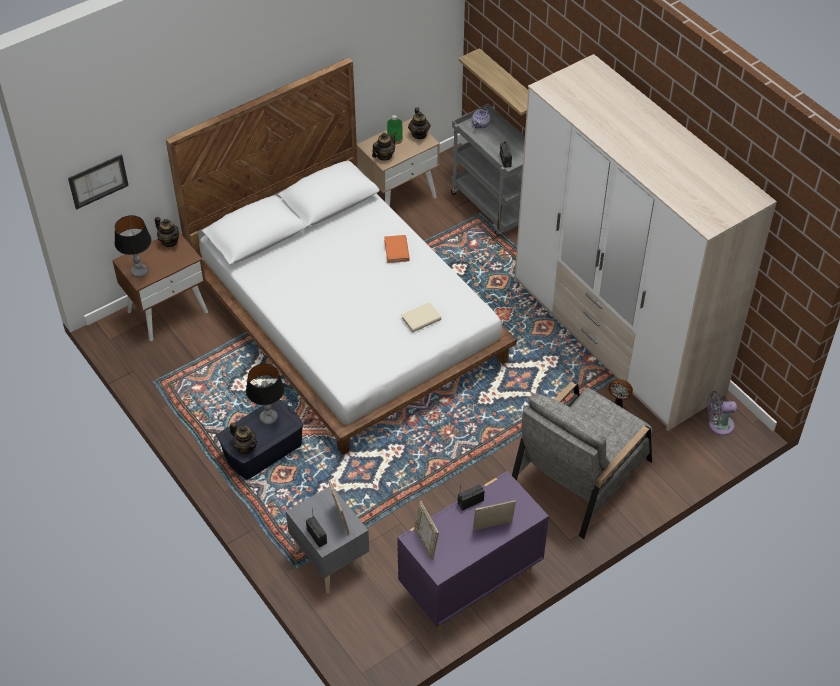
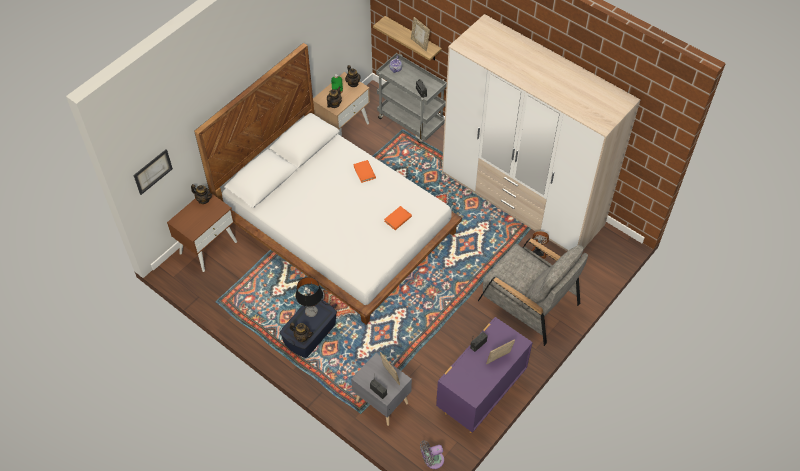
camera: 15 degrees left, 5 degrees up
table lamp [114,215,151,277] -> none
beige book [401,302,441,333] -> orange book [384,206,412,230]
picture frame [414,501,439,560] -> picture frame moved to [411,17,430,51]
grey armchair [512,381,652,539] -> grey armchair turned 75 degrees counterclockwise [478,238,588,346]
grey fan [707,391,737,435] -> grey fan moved to [420,440,444,469]

